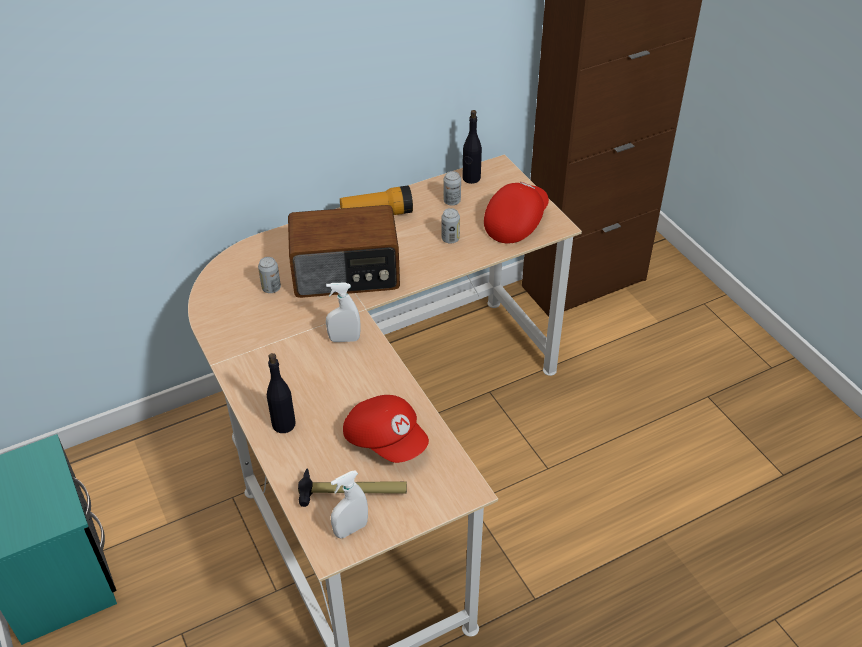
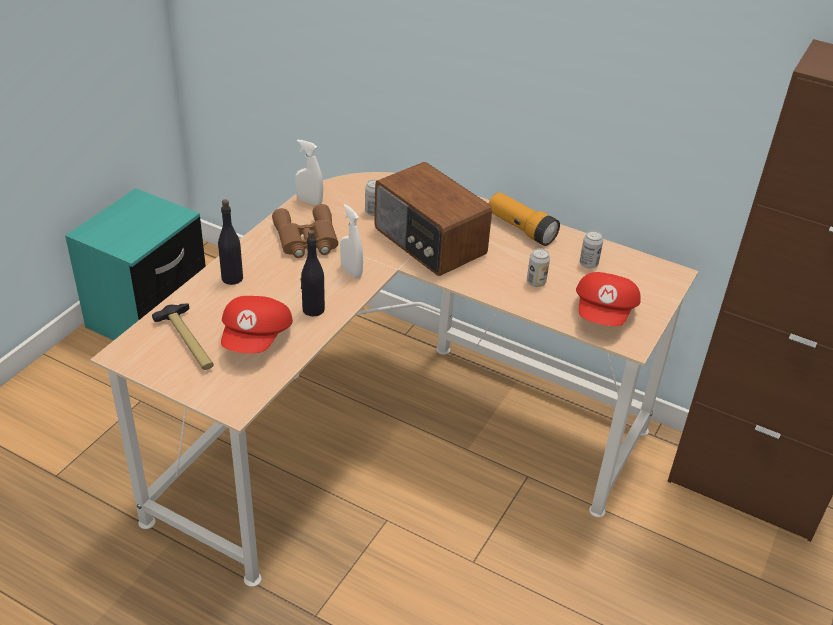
camera: 55 degrees right, 5 degrees down
white spray bottle [331,470,368,538] -> white spray bottle moved to [295,140,323,205]
black bottle [462,110,482,184] -> black bottle moved to [300,230,325,317]
red cap [484,182,549,244] -> red cap turned 105 degrees clockwise [576,272,641,326]
none -> brown binoculars [272,204,338,258]

